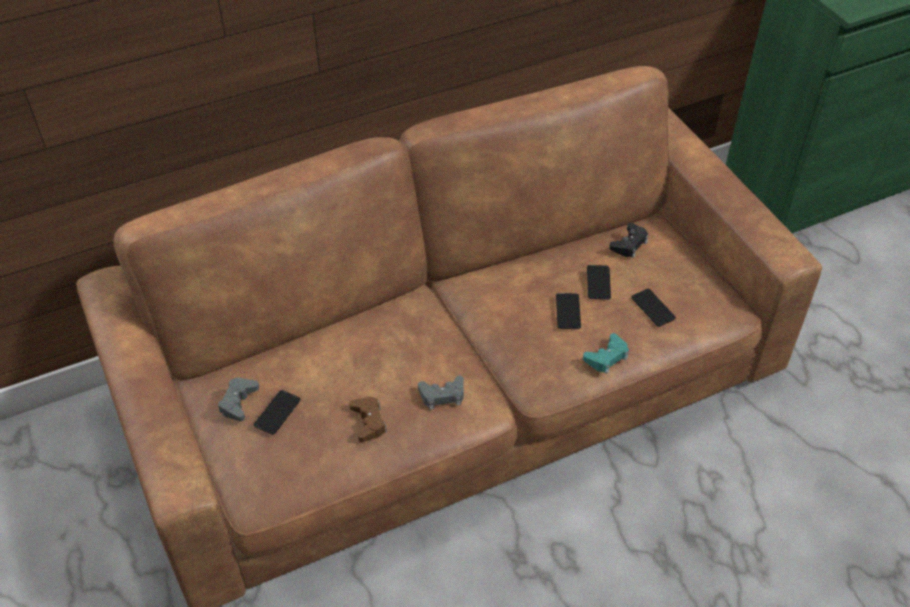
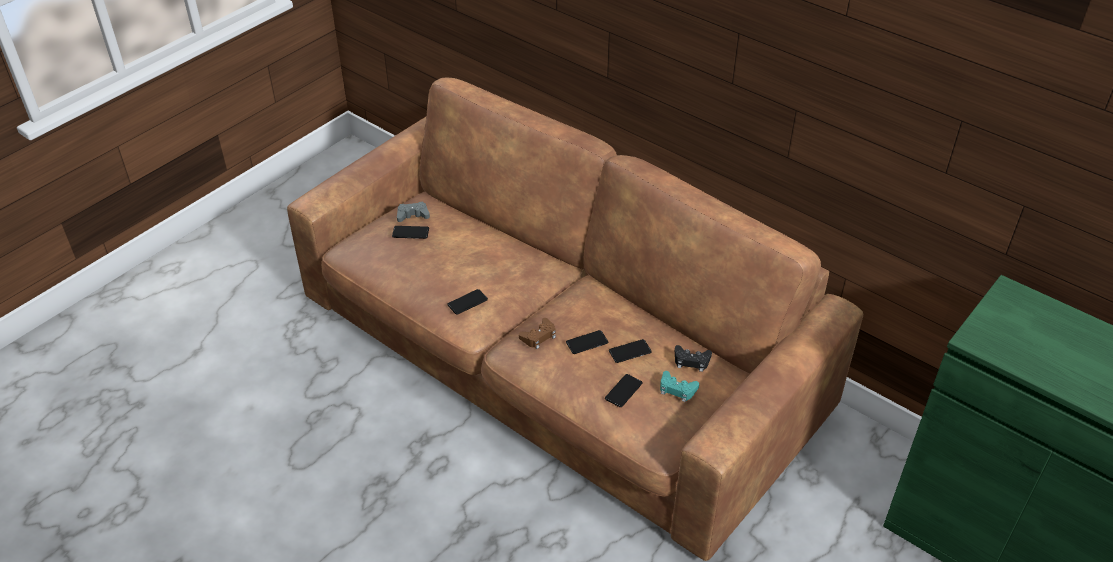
camera: 65 degrees right, 5 degrees down
brown game controller [349,397,387,442] -> brown game controller moved to [519,318,556,349]
grey game controller [418,376,464,410] -> phone [447,289,488,315]
turquoise game controller [583,333,629,374] -> turquoise game controller moved to [660,371,699,402]

